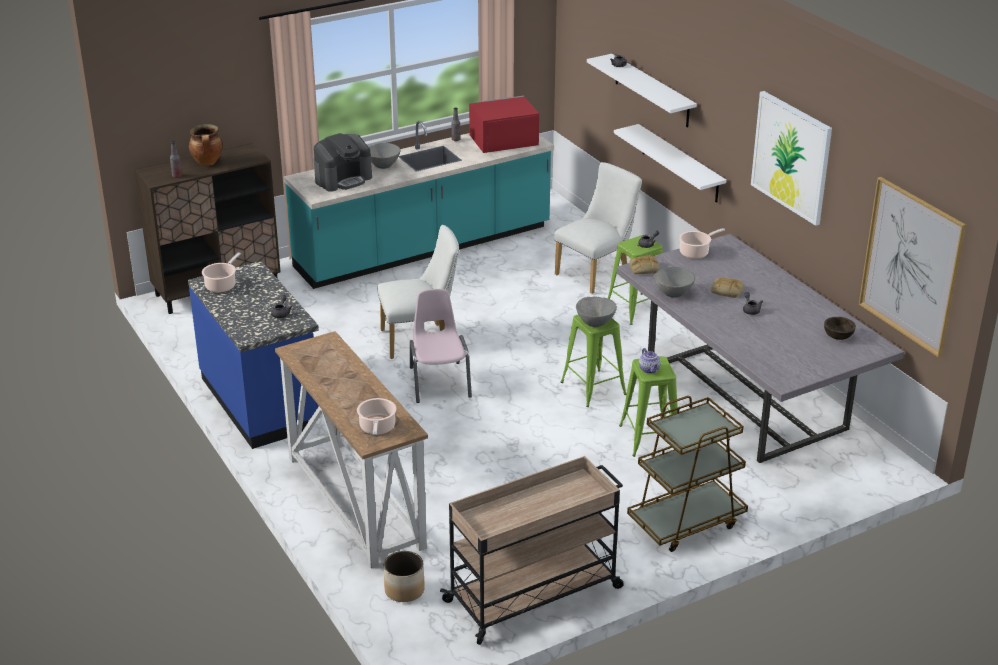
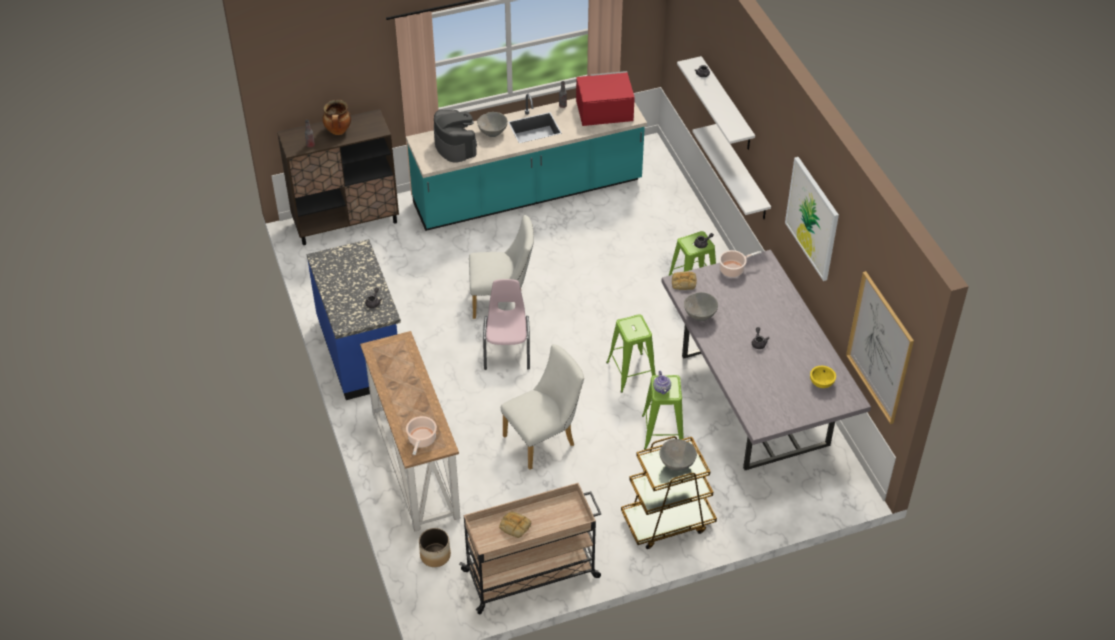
camera: 10 degrees right, 15 degrees up
cooking pot [202,253,241,293] -> none
coffee machine [314,133,372,192] -> coffee machine turned 90 degrees counterclockwise [434,110,477,163]
white chair [554,162,642,294] -> white chair moved to [501,344,584,470]
grey bowl [576,297,617,327] -> grey bowl moved to [660,439,697,471]
bread [711,278,744,298] -> bread moved to [499,512,531,538]
brown bowl [824,317,856,340] -> yellow bowl [810,366,836,388]

